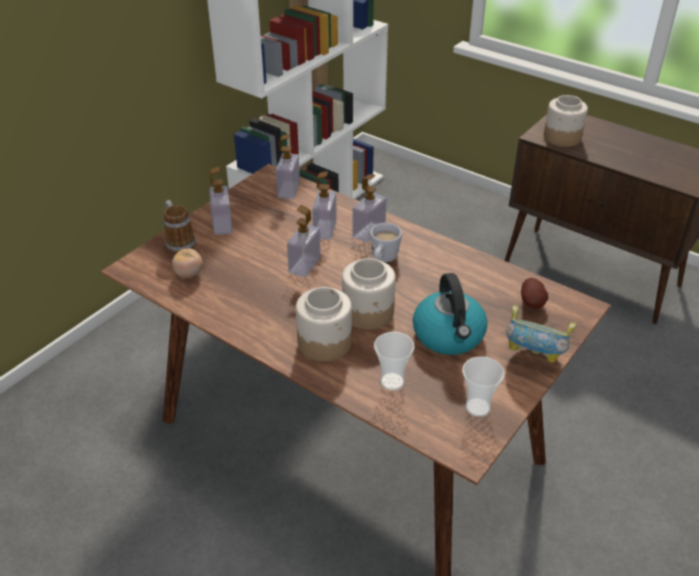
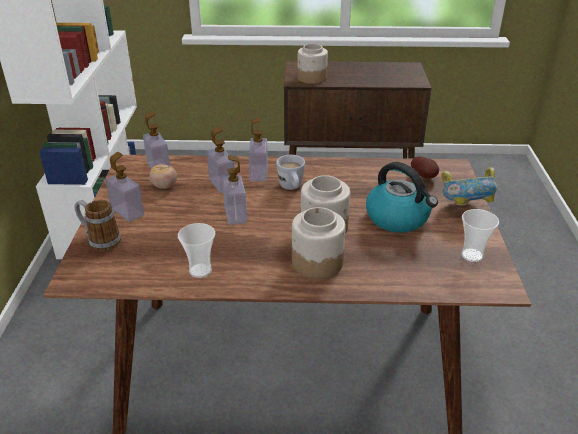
camera: 35 degrees left, 5 degrees down
tomato [172,249,203,278] -> tomato moved to [149,164,177,189]
cup [374,332,415,390] -> cup moved to [178,223,215,278]

